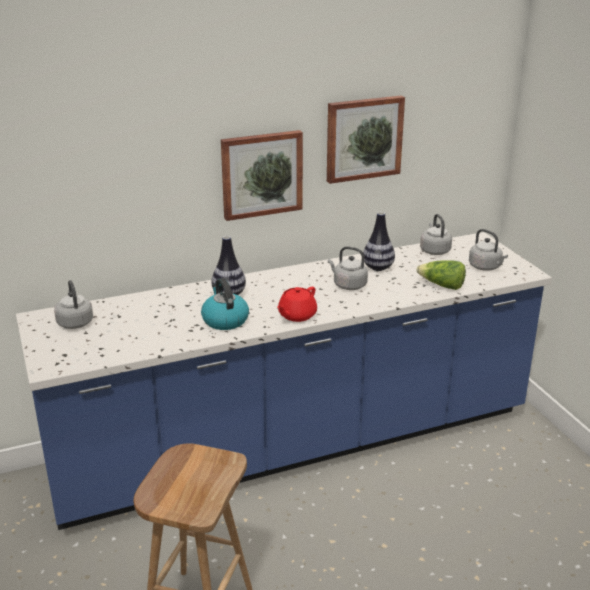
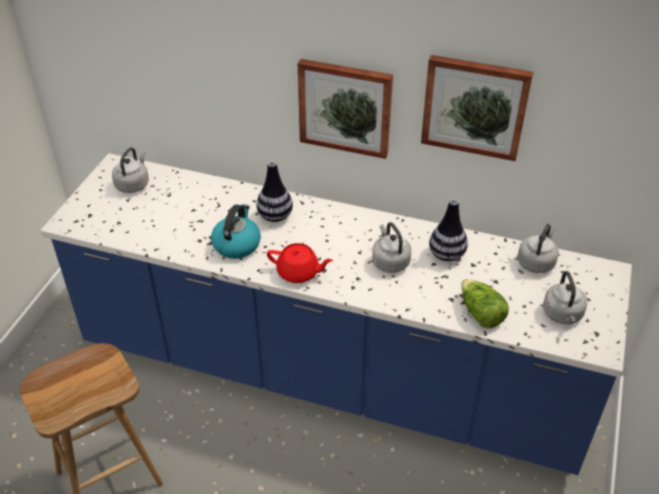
camera: 40 degrees right, 15 degrees up
red teapot [277,287,317,322] -> red teapot turned 150 degrees counterclockwise [267,243,333,283]

